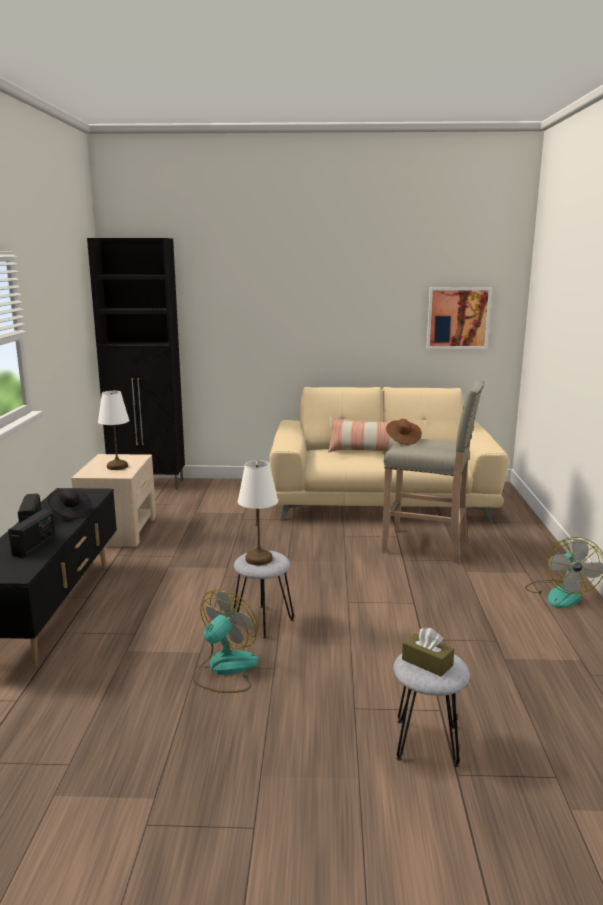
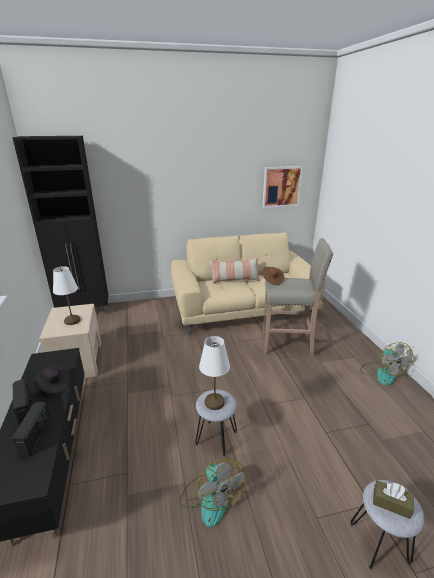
camera: 15 degrees left, 10 degrees up
fan [193,589,259,693] -> fan turned 135 degrees clockwise [179,458,245,527]

